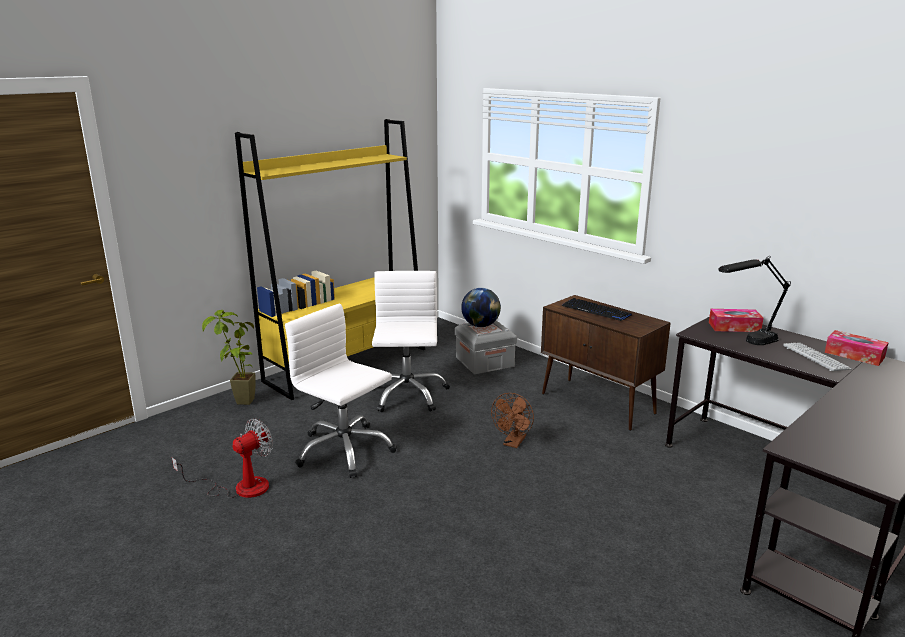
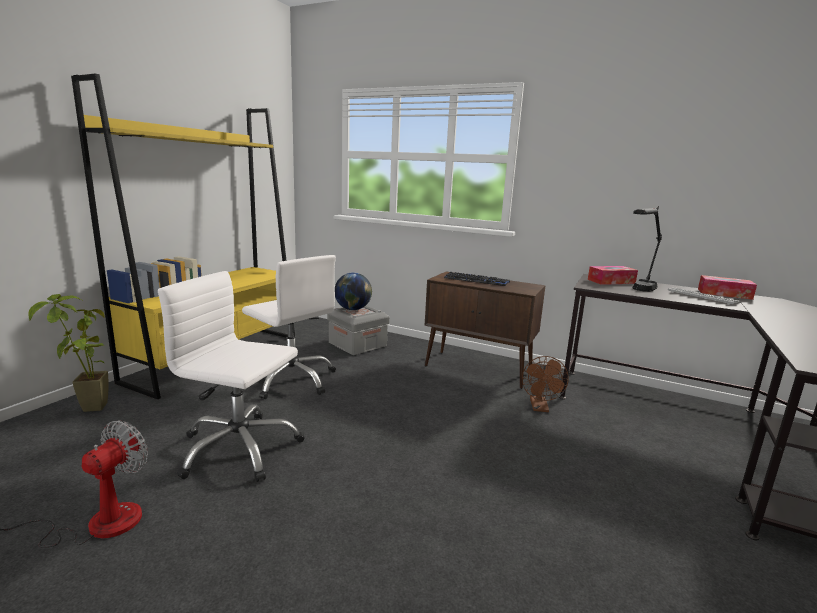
camera: 20 degrees left, 5 degrees down
white office chair [372,271,450,412] -> white office chair turned 150 degrees clockwise [242,255,336,399]
brown fan [491,393,534,448] -> brown fan moved to [522,356,569,412]

